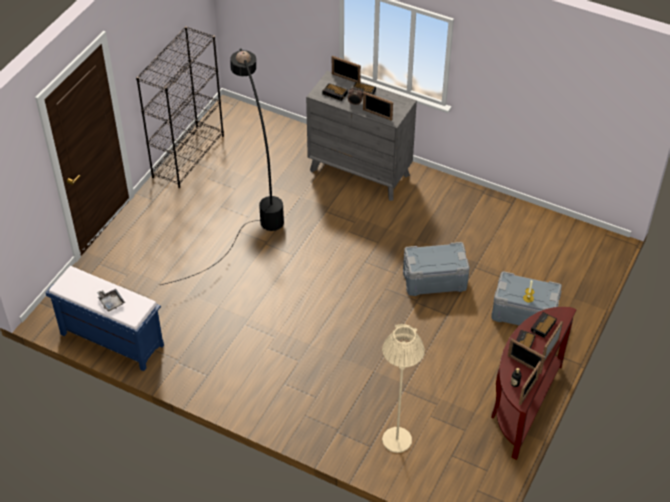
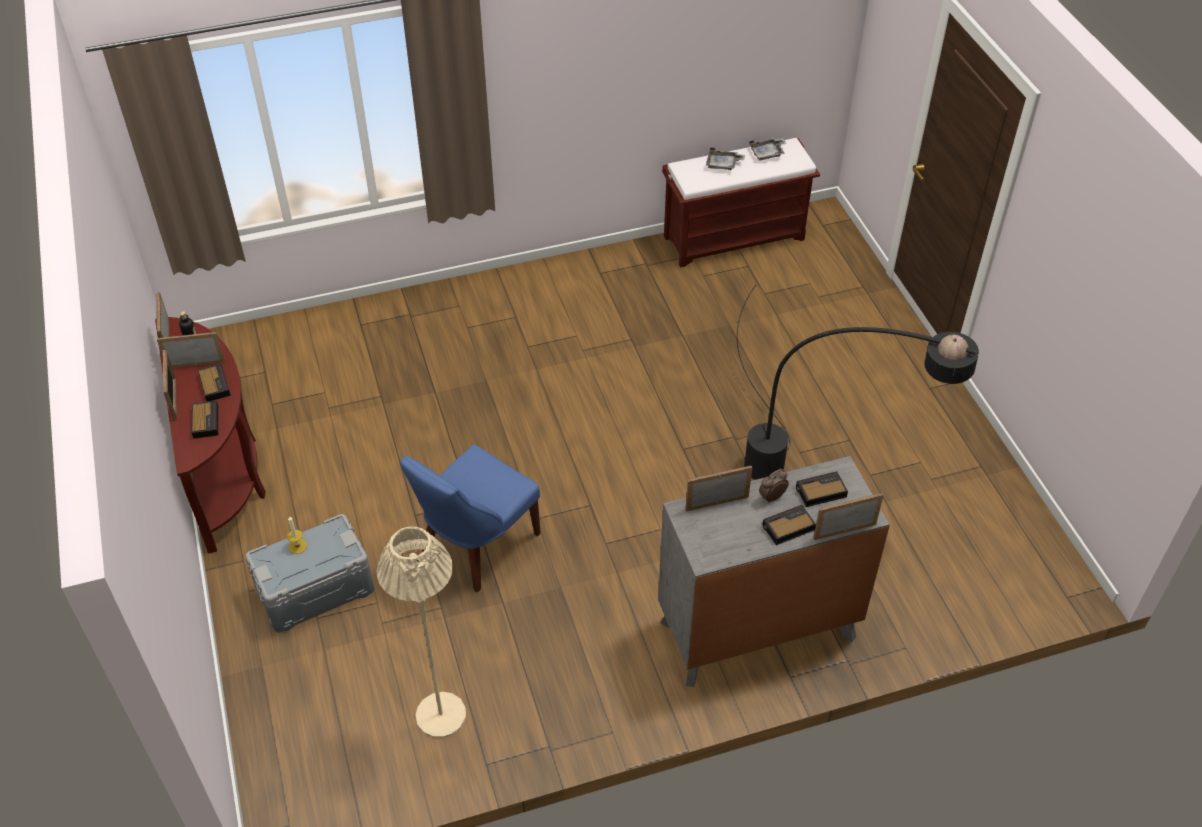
camera: 135 degrees right, 0 degrees up
blue bench [45,266,164,371] -> brown bench [662,138,820,267]
black bookcase [136,26,224,188] -> none
beige floor lamp [382,324,425,453] -> beige floor lamp moved to [377,526,466,738]
grey storage box [403,242,470,296] -> blue chair [400,445,541,592]
none -> grey tray [749,138,786,161]

